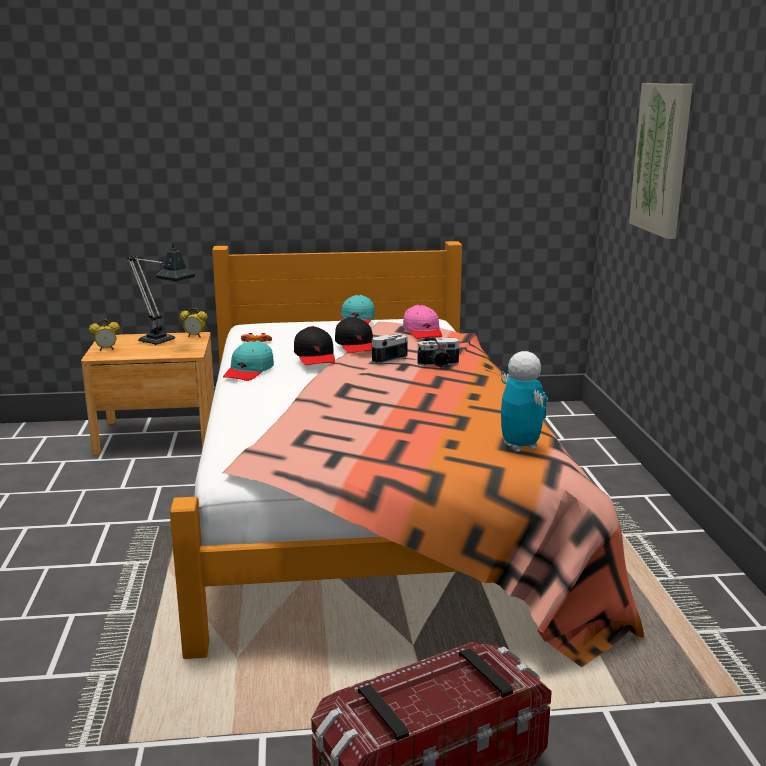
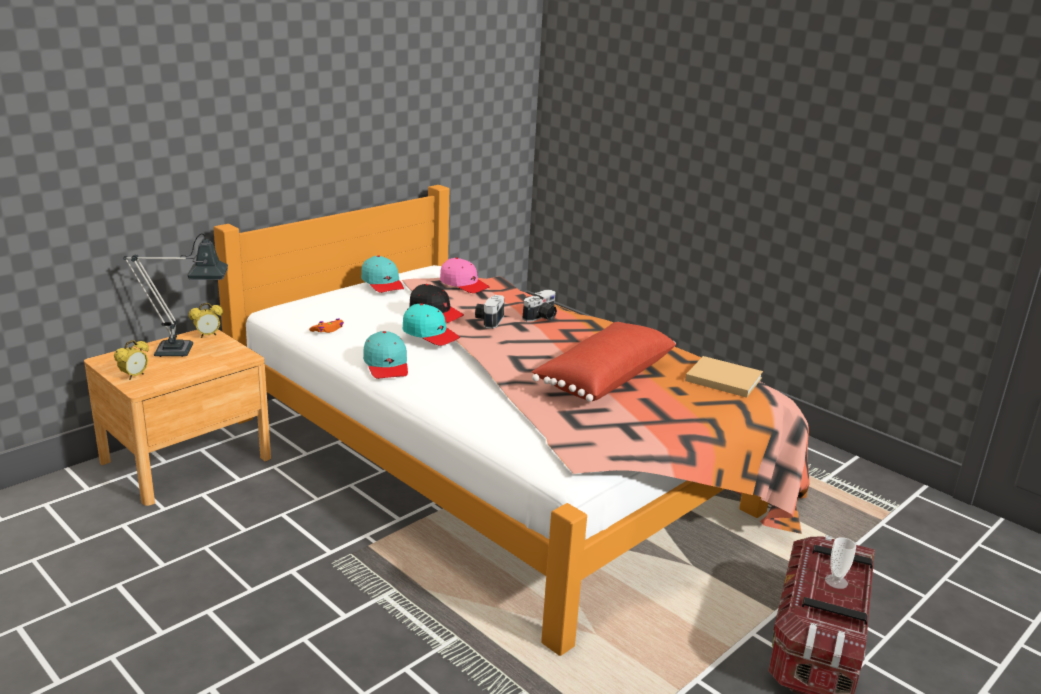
camera: 40 degrees left, 5 degrees up
black cap [294,326,335,365] -> turquoise cap [403,304,460,346]
toy robot [501,351,548,452] -> beige book [685,356,763,398]
picture [629,84,693,239] -> none
none -> red pillow [531,322,676,402]
none -> cup [825,537,856,589]

